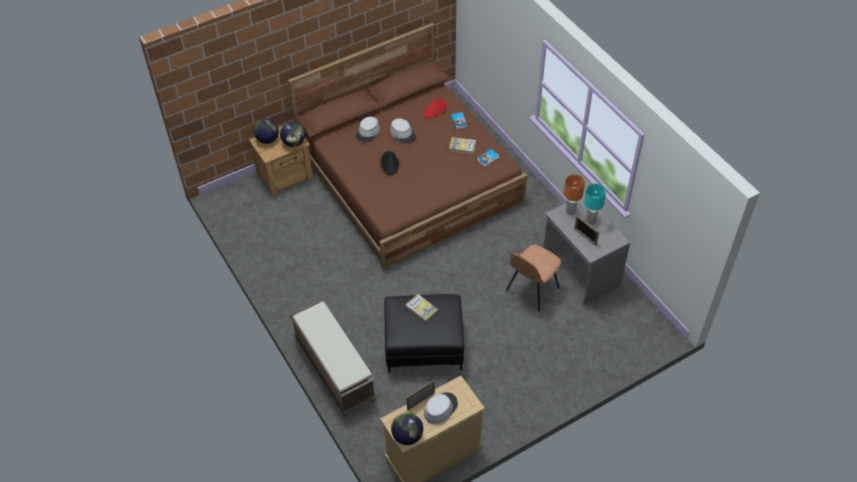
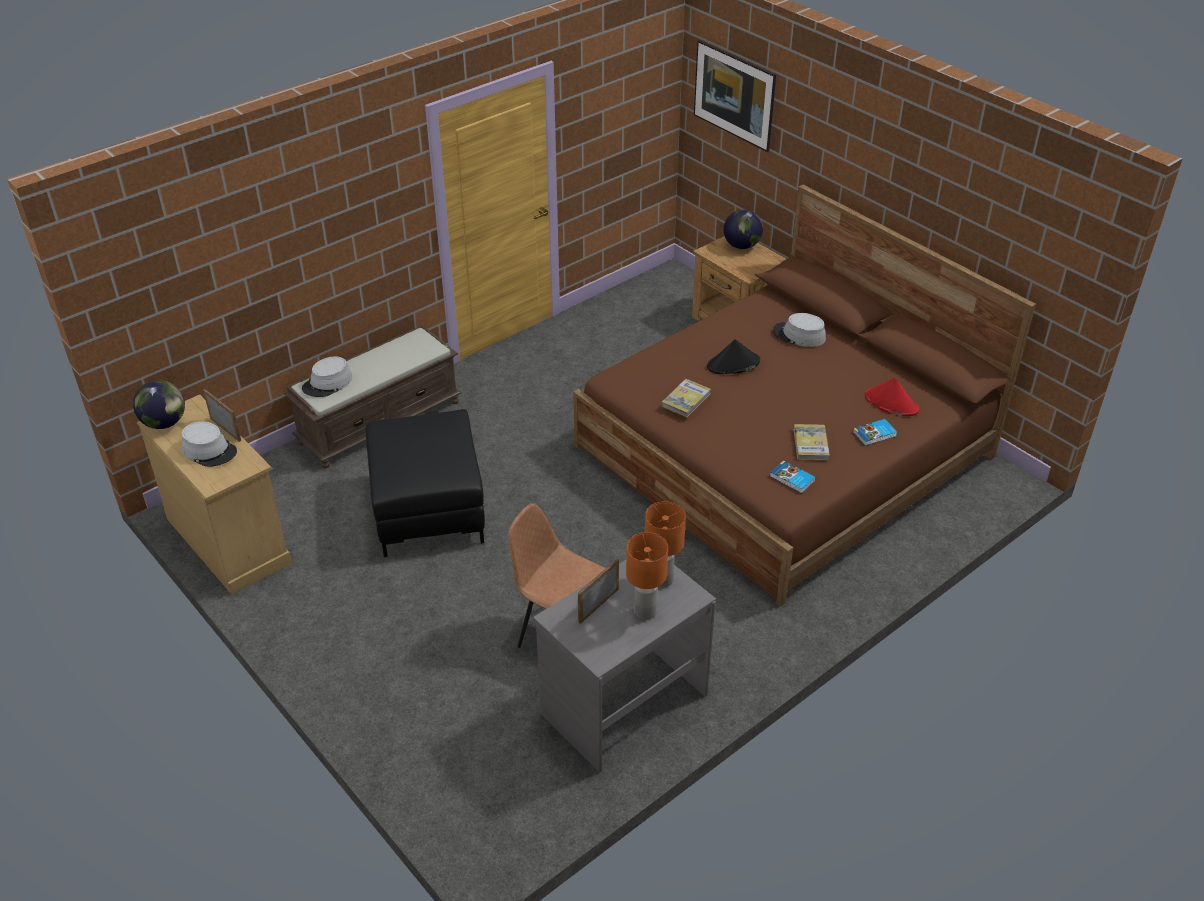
camera: 80 degrees right, 10 degrees down
globe [280,122,305,147] -> none
grey hat [390,118,416,143] -> grey hat moved to [302,356,352,397]
book [405,294,438,323] -> book moved to [662,379,711,417]
turquoise table lamp [584,184,606,224] -> orange table lamp [626,532,668,620]
none -> picture [694,40,776,152]

